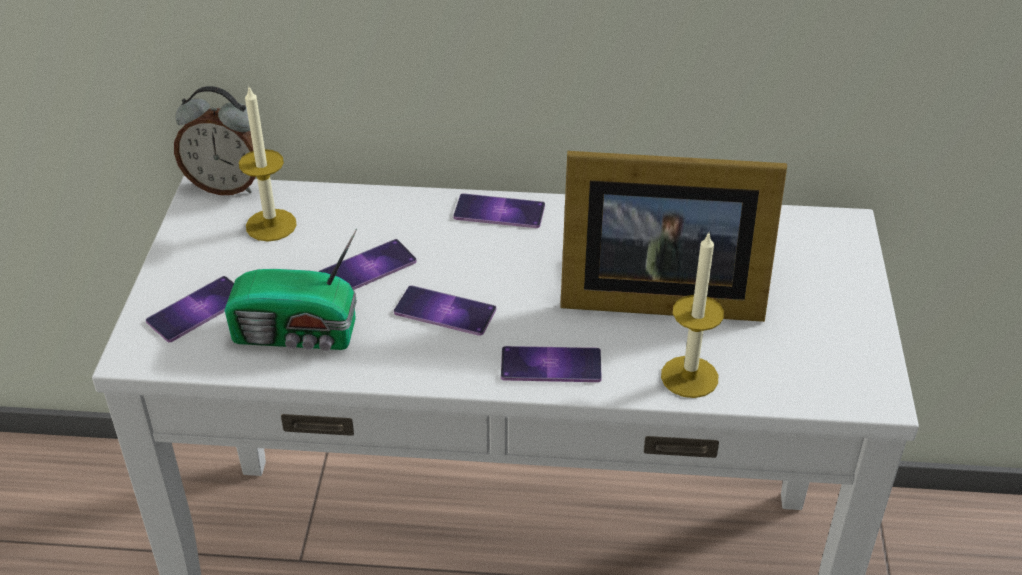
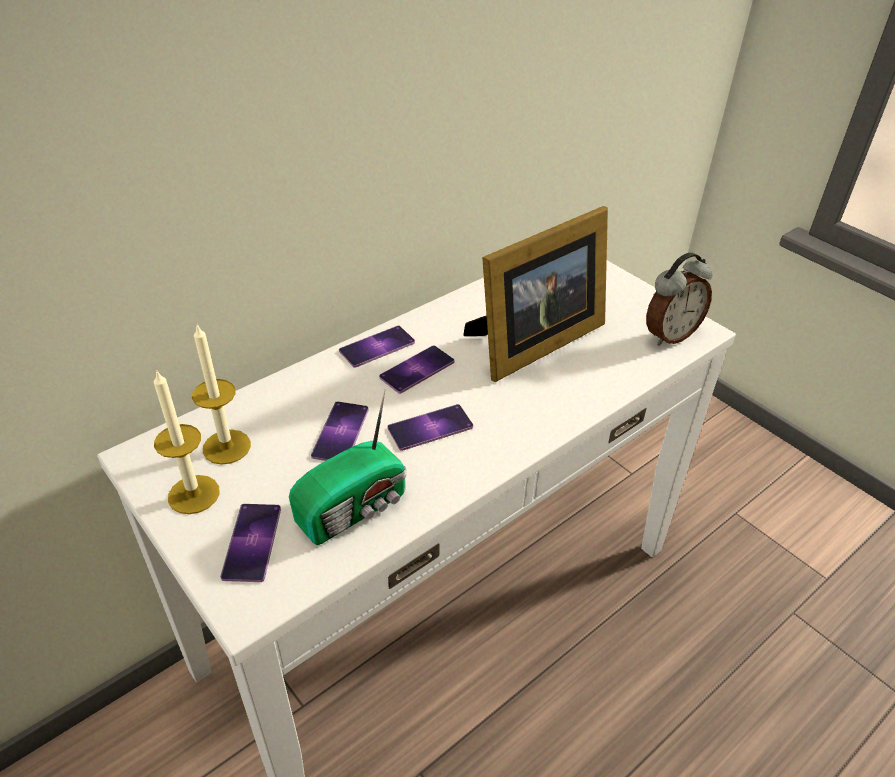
camera: 45 degrees left, 0 degrees up
alarm clock [174,86,256,195] -> alarm clock moved to [646,253,713,346]
phone [501,346,602,382] -> phone moved to [379,345,455,394]
candle [661,231,724,398] -> candle moved to [154,369,220,514]

